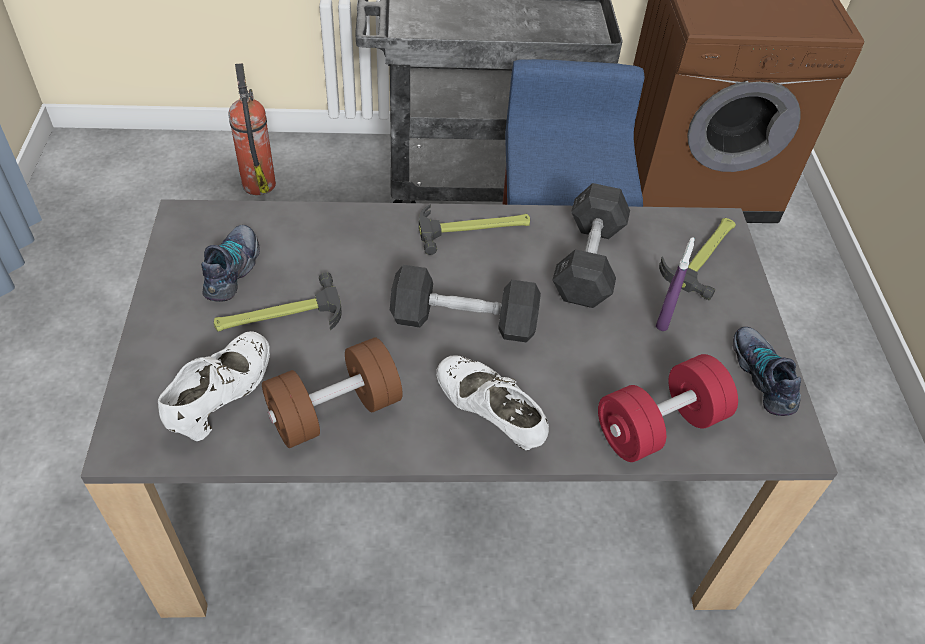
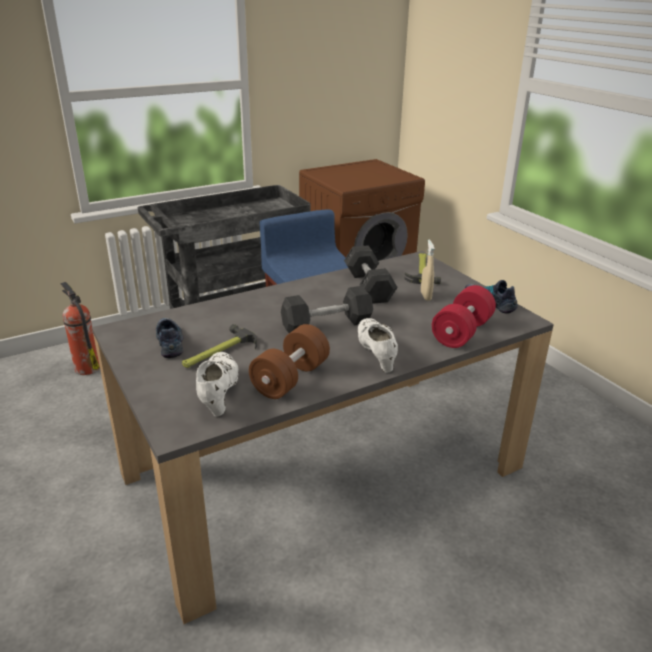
camera: 25 degrees left, 20 degrees down
hammer [419,204,530,255] -> none
white shoe [436,355,549,450] -> white shoe turned 60 degrees clockwise [358,318,398,373]
purple spray bottle [656,237,695,331] -> beige spray bottle [421,240,435,301]

